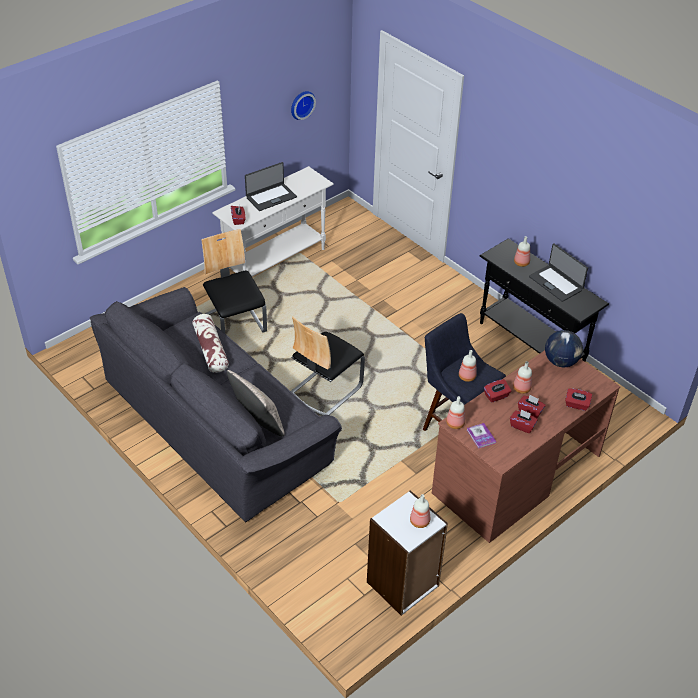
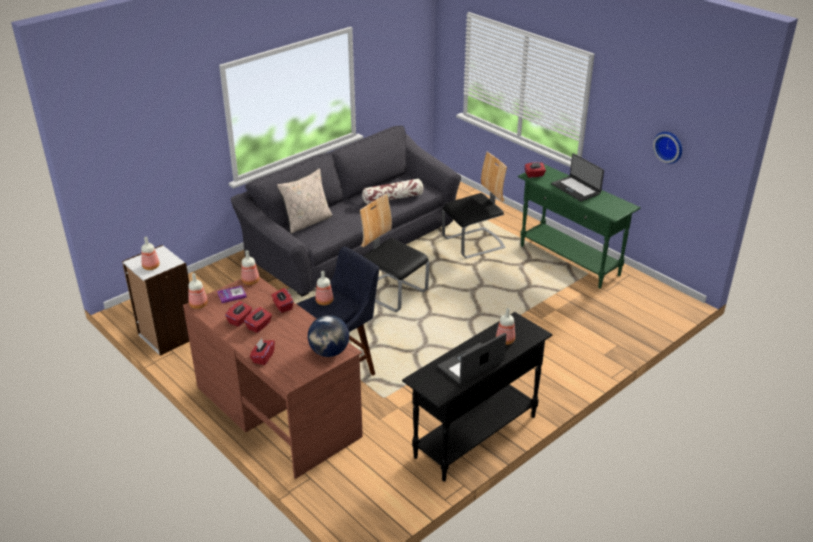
camera: 90 degrees right, 10 degrees down
white console table [212,166,334,277] -> green console table [518,164,641,288]
bottle [513,361,532,394] -> bottle moved to [189,273,208,309]

